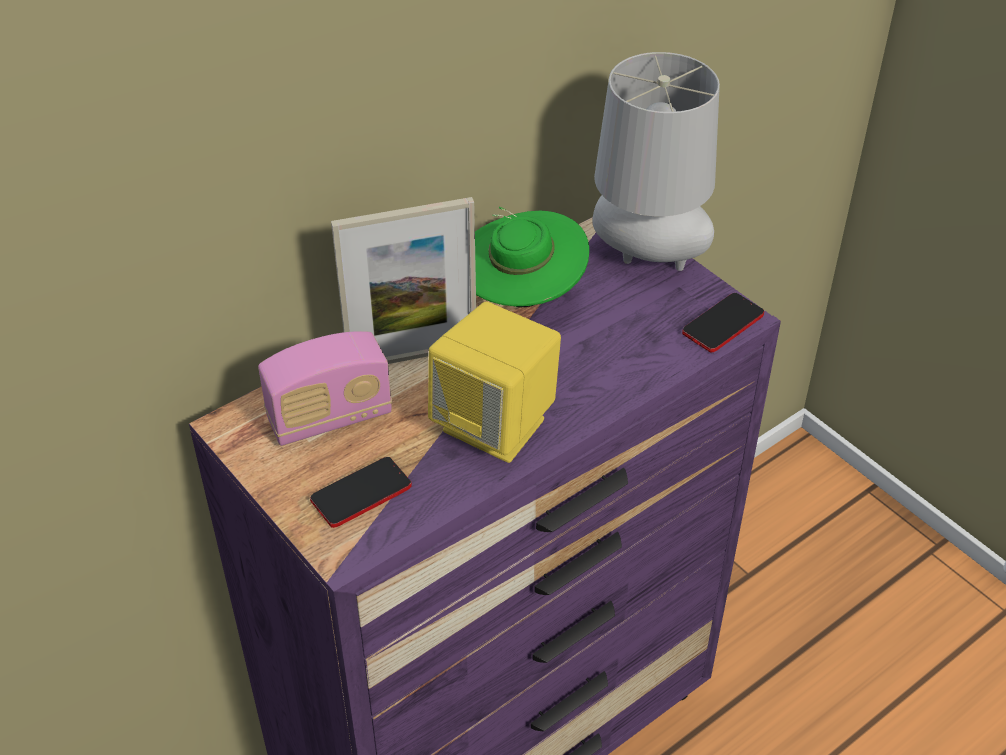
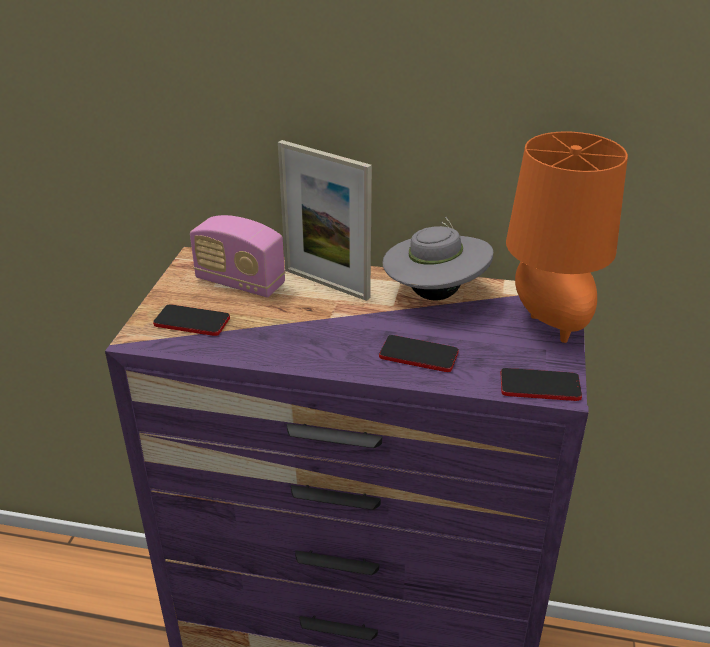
camera: 50 degrees right, 10 degrees down
yellow speaker [428,302,561,463] -> none
green hat [475,207,589,307] -> grey hat [383,217,493,301]
grey table lamp [593,52,720,271] -> orange table lamp [506,131,628,343]
none -> phone [379,335,459,372]

